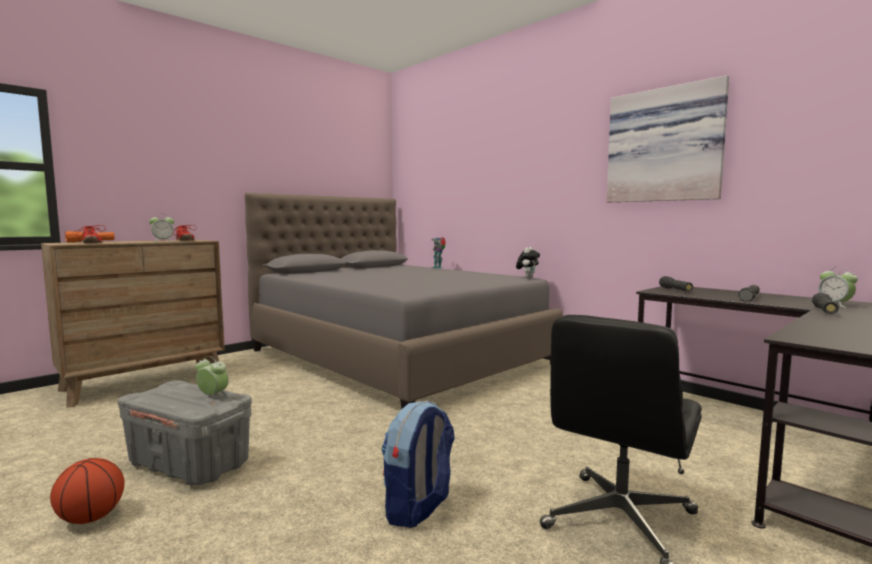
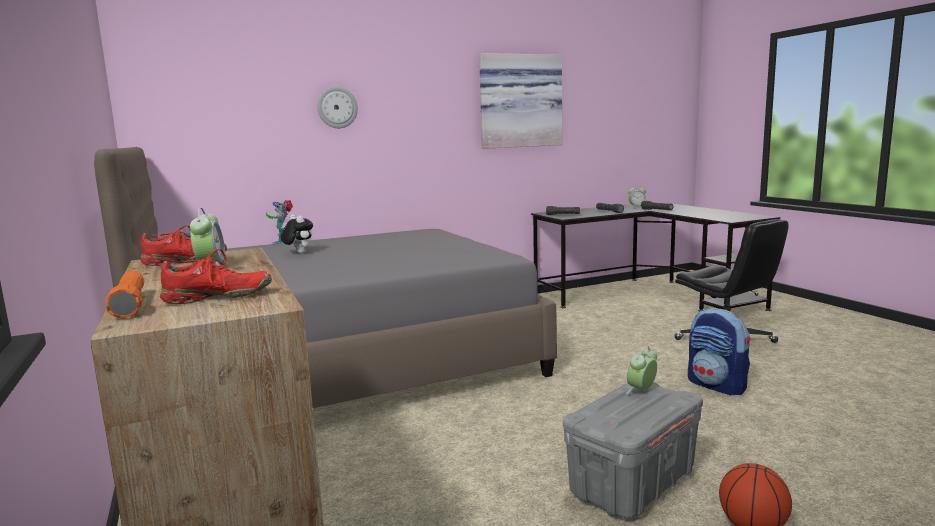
camera: 70 degrees left, 5 degrees up
plush toy [516,247,540,278] -> plush toy moved to [281,215,313,254]
none -> wall clock [317,87,358,128]

